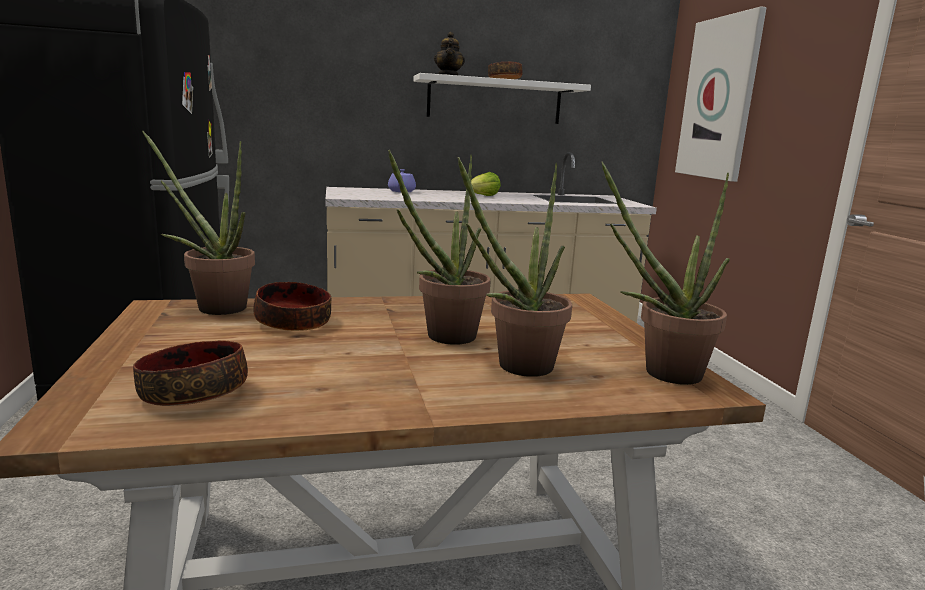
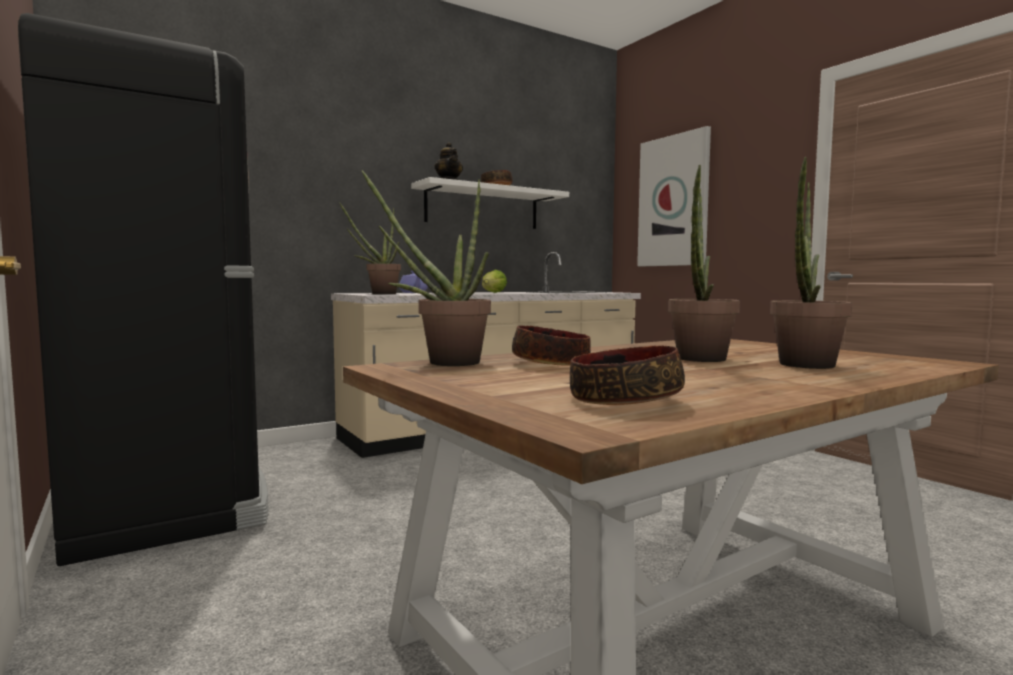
camera: 20 degrees left, 10 degrees down
potted plant [601,161,730,385] -> potted plant moved to [339,202,401,294]

